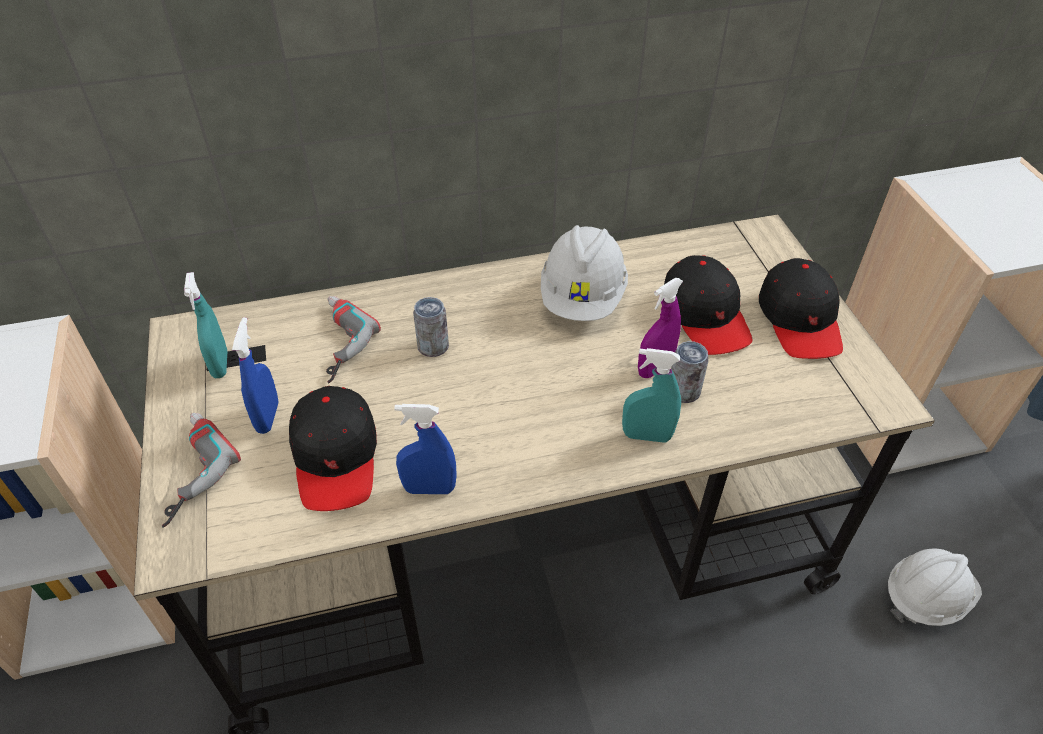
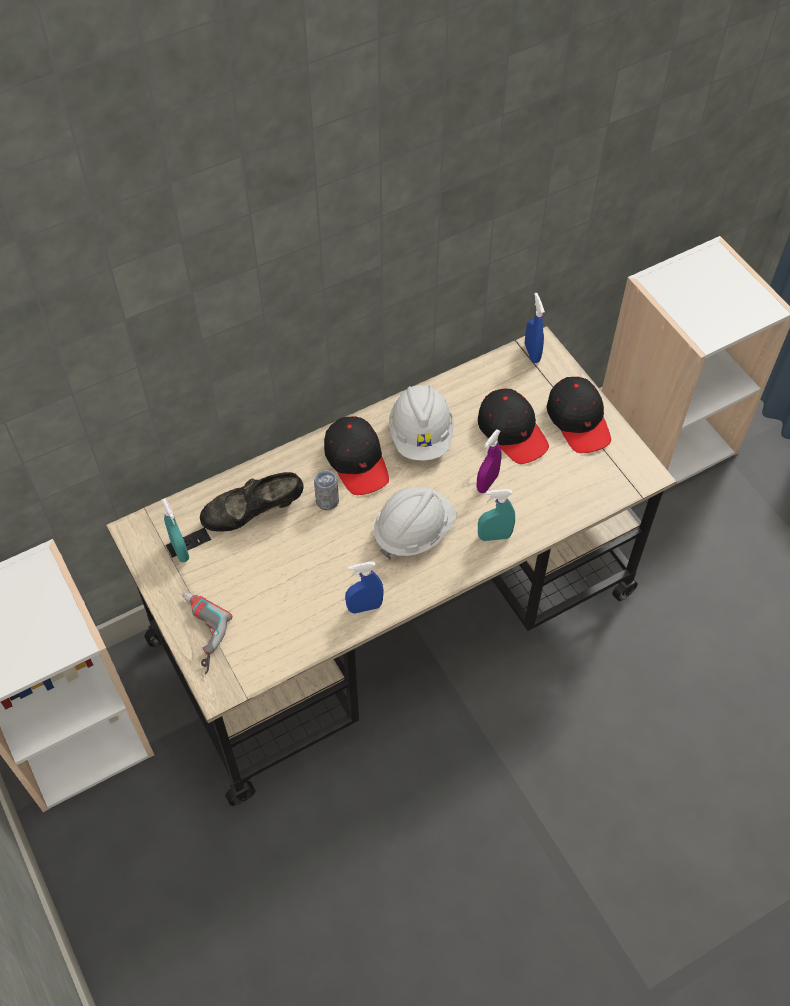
camera: 15 degrees left, 10 degrees up
blue spray bottle [232,317,279,434] -> blue spray bottle moved to [525,293,545,363]
black cap [289,386,377,511] -> black cap moved to [324,416,389,495]
power drill [326,296,381,384] -> black shoe [200,472,304,532]
can [671,341,709,403] -> none
white hard hat [888,548,982,626] -> white hard hat moved to [374,487,456,559]

